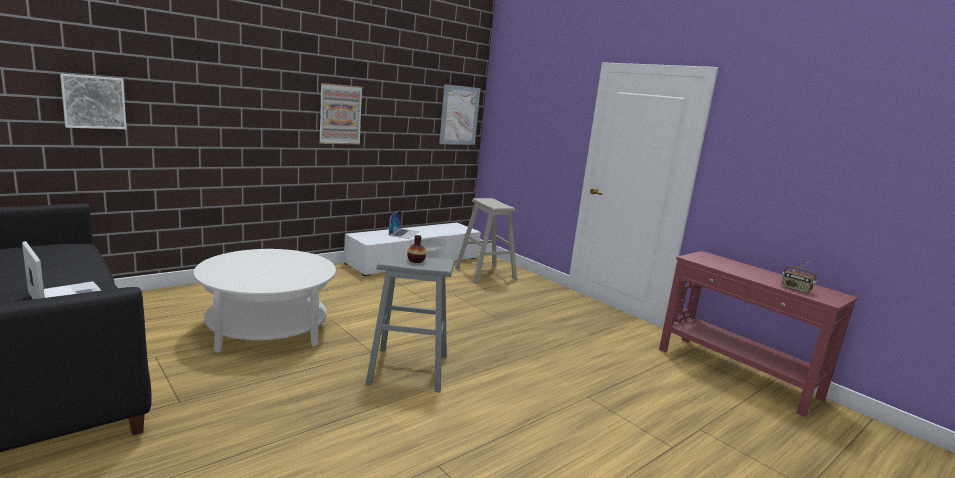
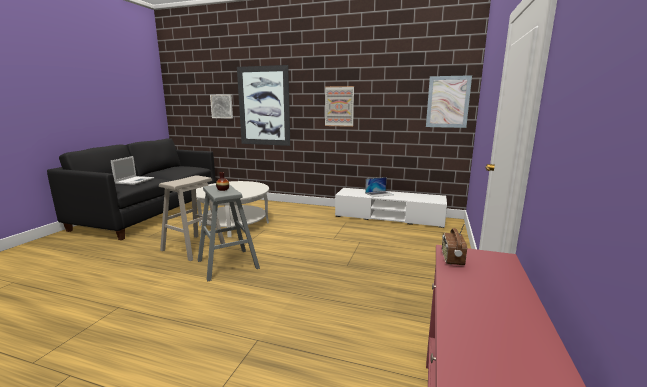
camera: 60 degrees right, 0 degrees up
beige stool [455,198,517,284] -> beige stool moved to [159,175,225,261]
radio [781,261,817,293] -> radio moved to [442,223,467,265]
none -> picture [237,65,290,146]

